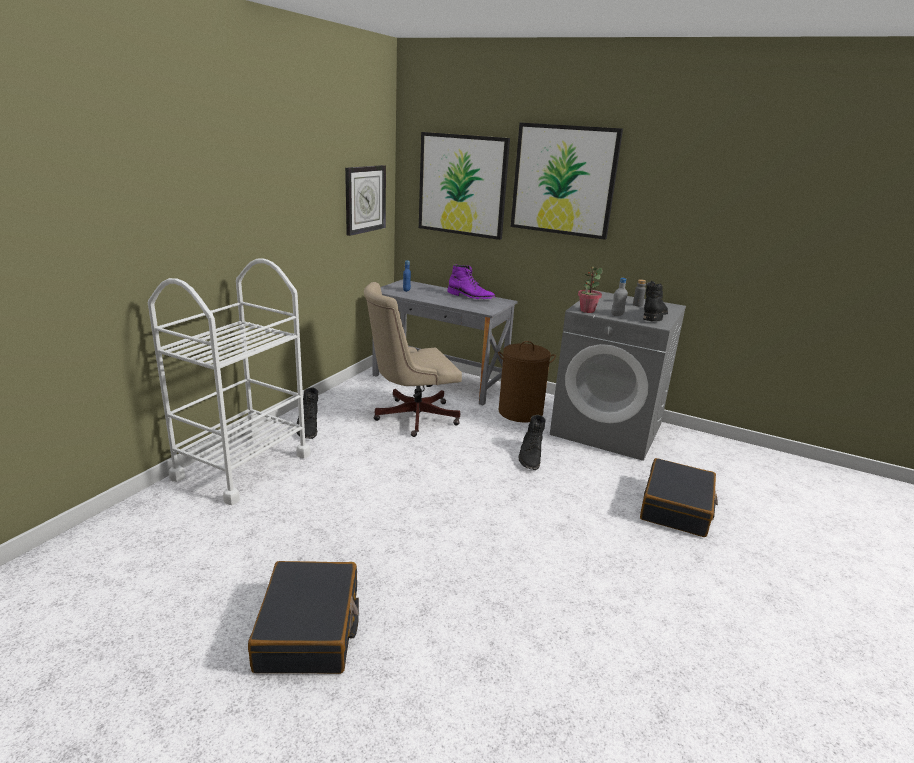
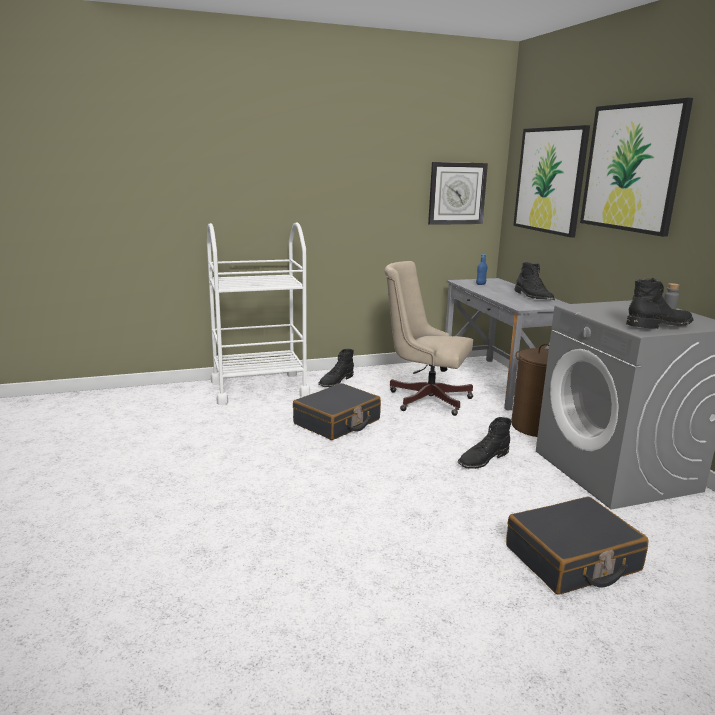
camera: 45 degrees right, 5 degrees down
black suitcase [248,561,359,674] -> black suitcase moved to [293,383,381,440]
purple boot [447,265,496,299] -> black boot [514,262,555,300]
potted plant [578,267,603,313] -> none
grey bottle [611,278,628,316] -> none

